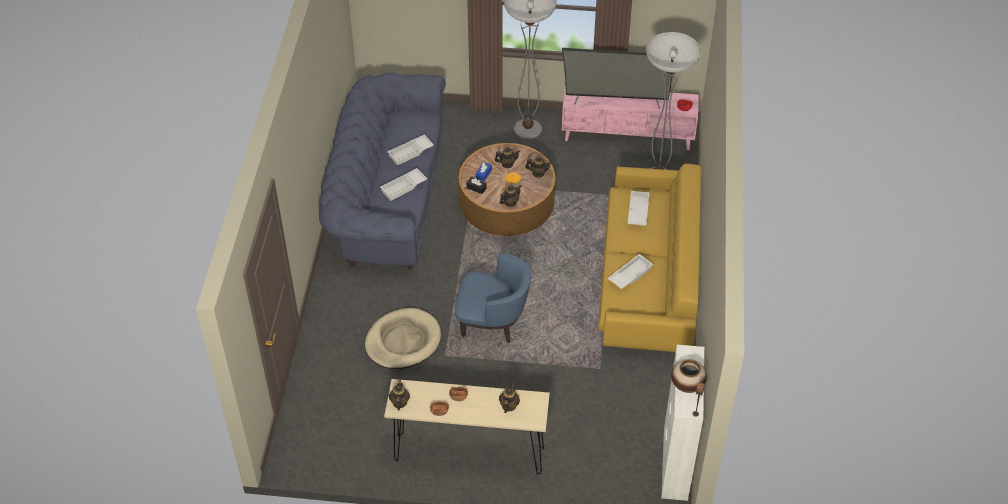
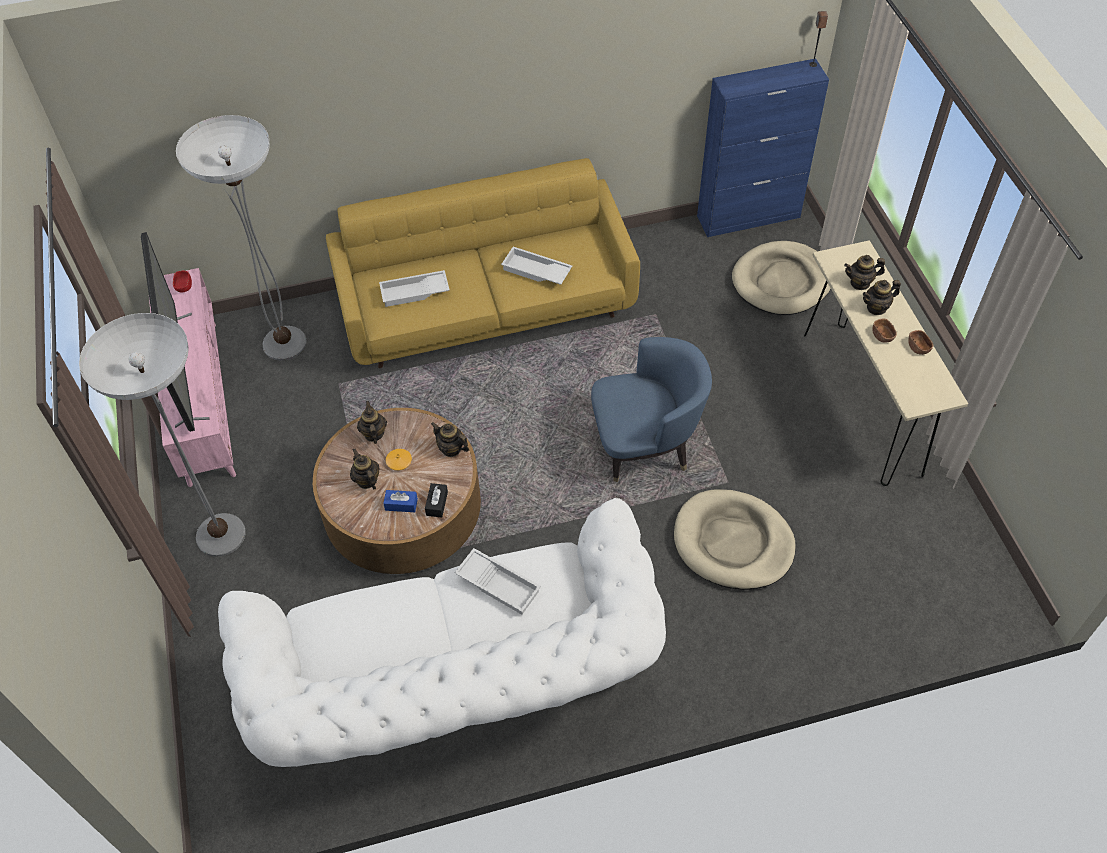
camera: 110 degrees left, 5 degrees up
blue sofa [319,73,446,269] -> white sofa [218,498,666,767]
white tray [387,134,434,165] -> none
teapot [389,379,410,410] -> teapot moved to [863,280,901,315]
blue armchair [455,253,531,347] -> blue armchair turned 90 degrees clockwise [591,337,712,482]
white cabinet [661,345,704,501] -> blue cabinet [697,58,829,237]
vase [671,359,707,393] -> none
none -> beige dog bed [732,241,831,315]

